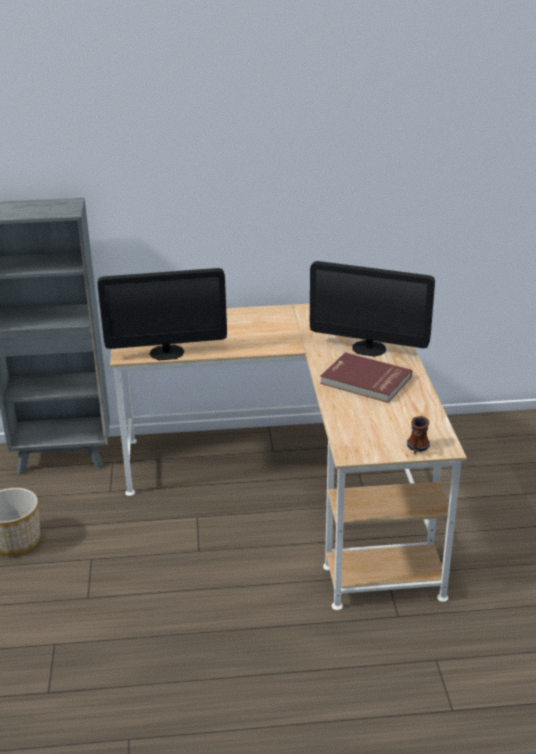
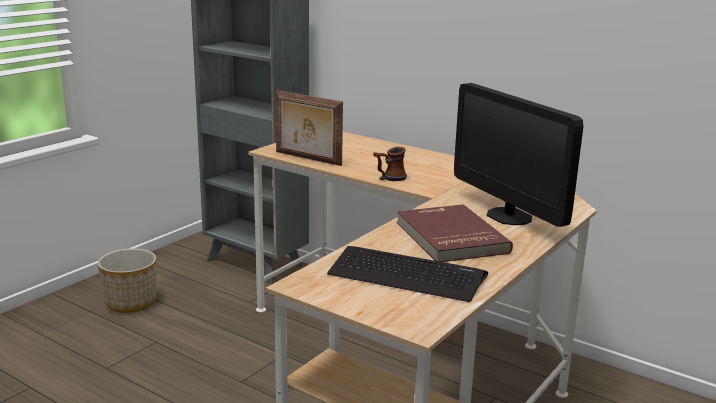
camera: 40 degrees right, 10 degrees down
monitor [98,268,227,360] -> picture frame [275,90,343,166]
mug [407,416,430,454] -> mug moved to [373,147,407,181]
none -> keyboard [327,246,488,302]

